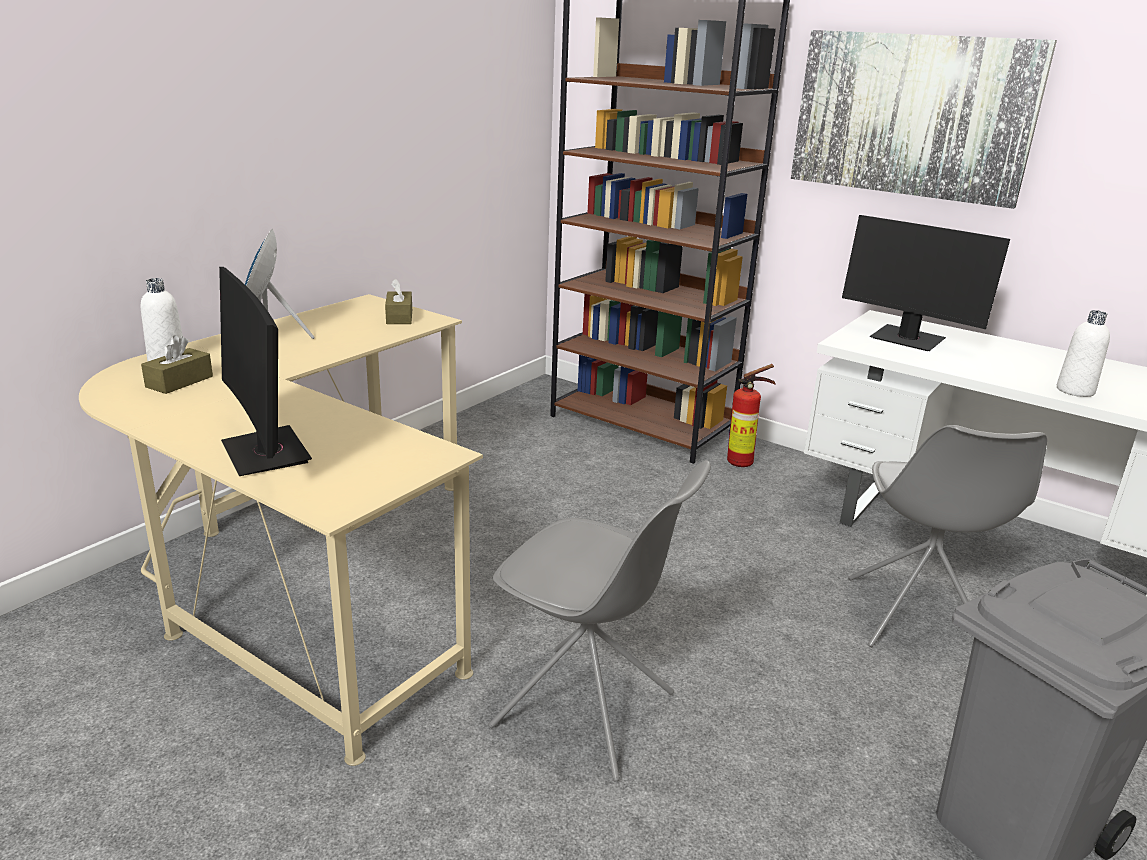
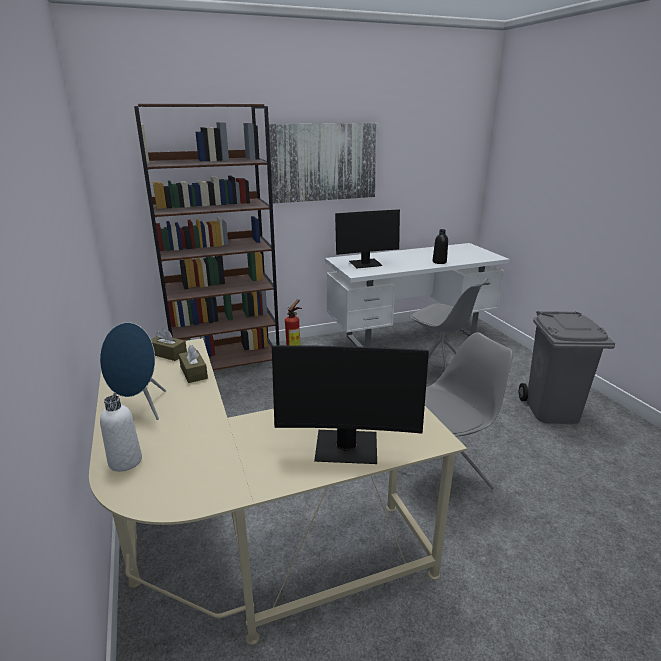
camera: 55 degrees left, 0 degrees up
brown tissue box [141,336,213,394] -> brown tissue box moved to [179,345,208,383]
white bottle [1057,310,1110,397] -> black bottle [433,229,448,264]

